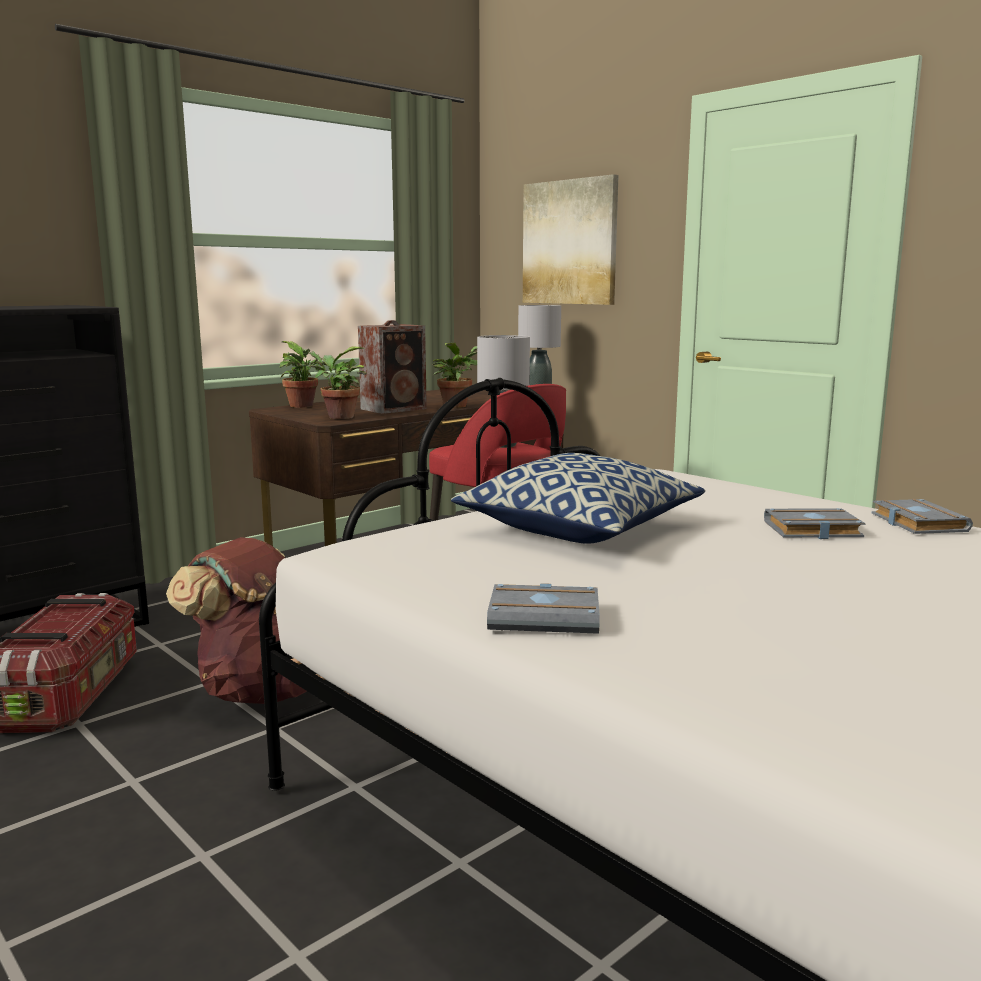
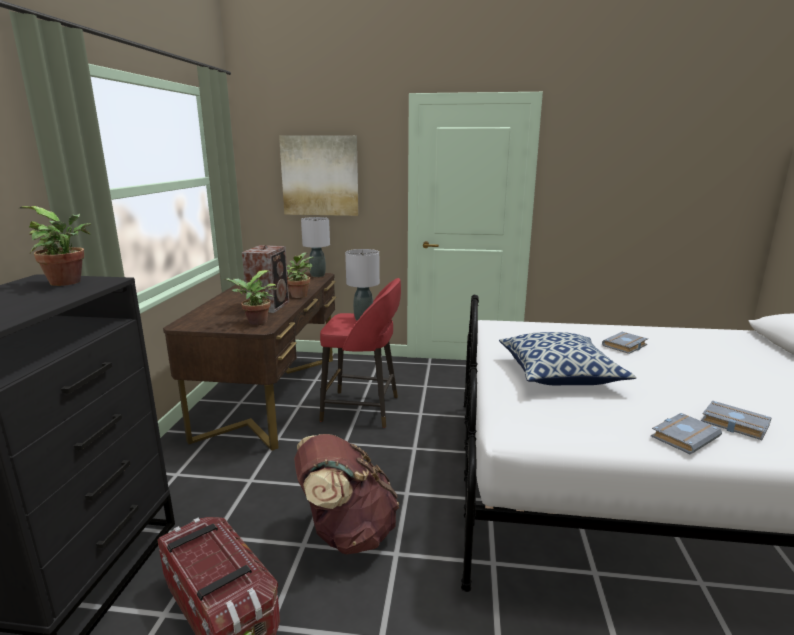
camera: 40 degrees left, 5 degrees up
potted plant [279,341,326,408] -> potted plant moved to [20,206,91,286]
grey book [872,499,973,534] -> grey book moved to [701,401,772,440]

